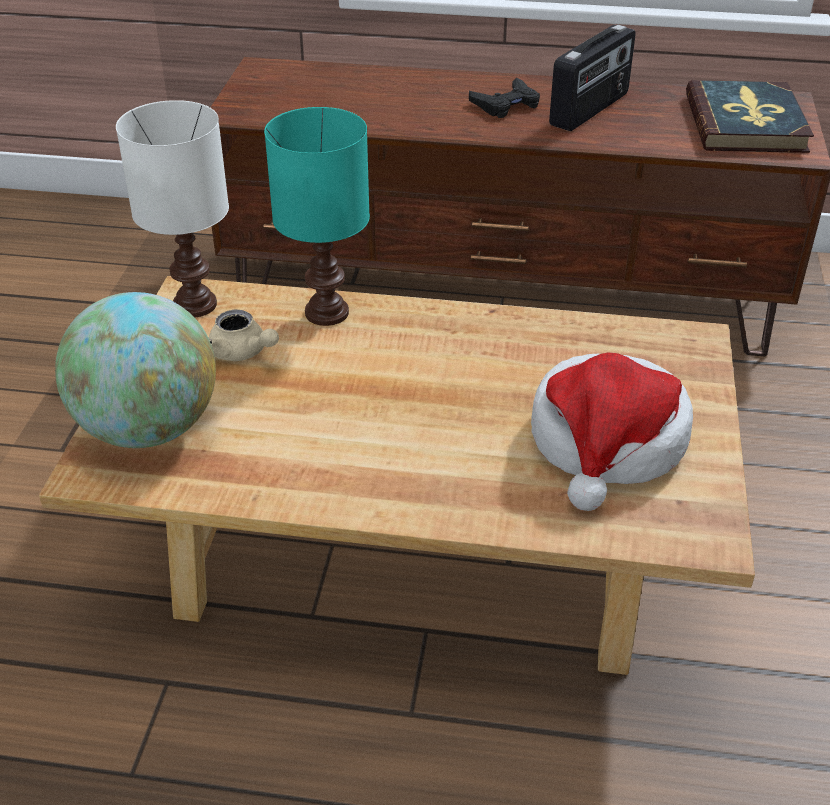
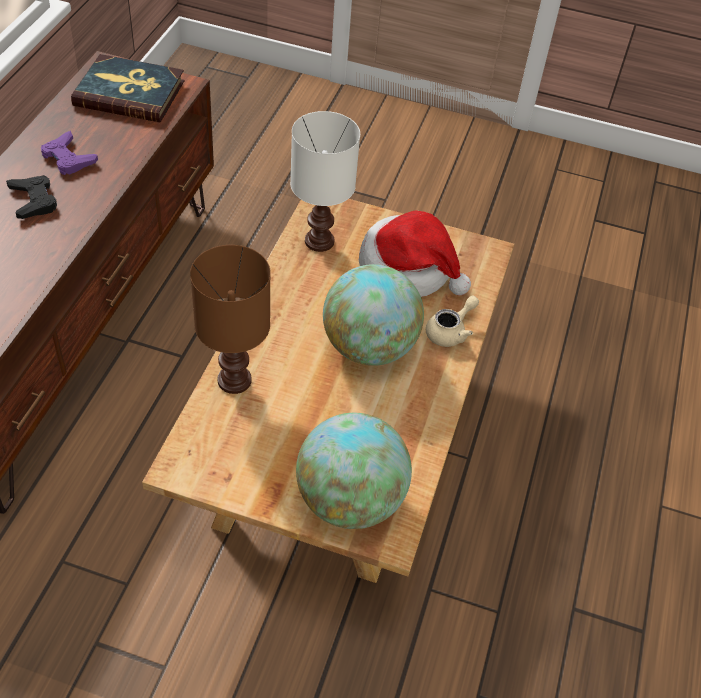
camera: 85 degrees left, 10 degrees up
white table lamp [116,100,229,318] -> white table lamp moved to [290,111,360,252]
beige teapot [209,310,279,361] -> beige teapot moved to [426,295,479,347]
turquoise table lamp [264,107,370,326] -> brown table lamp [190,245,271,394]
radio [549,25,635,131] -> purple game controller [41,131,98,175]
none -> globe [323,264,424,366]

